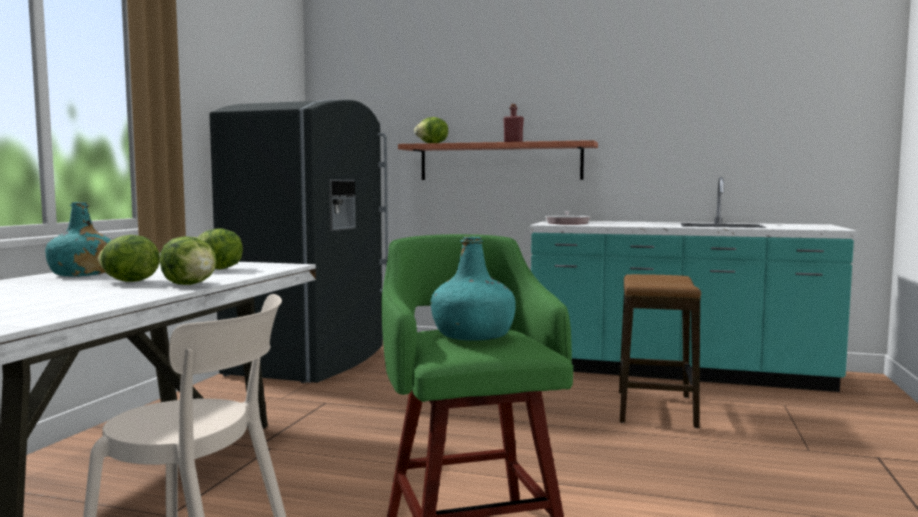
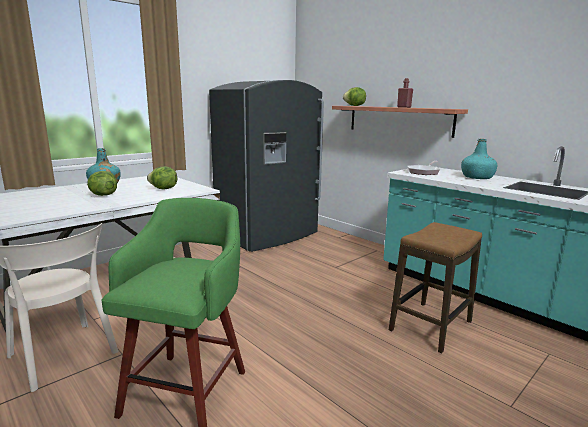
camera: 30 degrees right, 10 degrees up
lettuce [160,236,217,285] -> none
turquoise bottle [431,236,516,341] -> turquoise bottle moved to [461,139,497,179]

